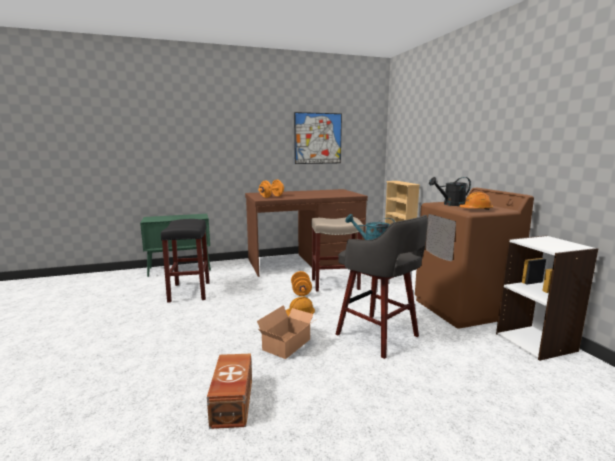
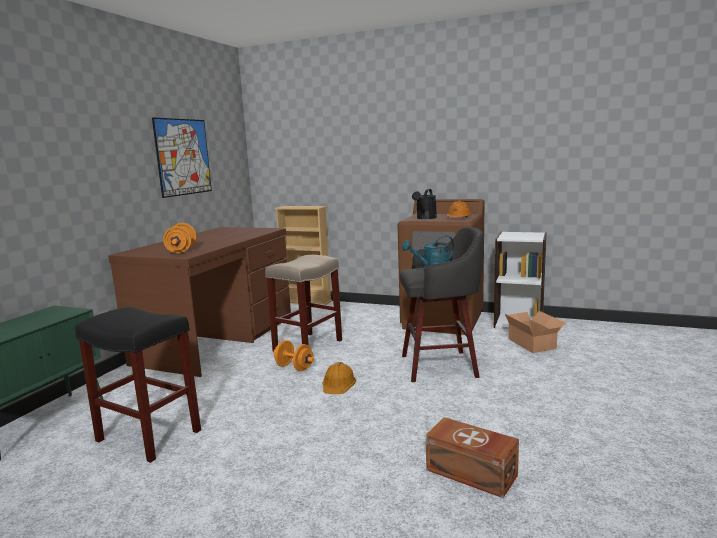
camera: 50 degrees left, 0 degrees up
cardboard box [257,305,318,359] -> cardboard box moved to [505,311,565,353]

